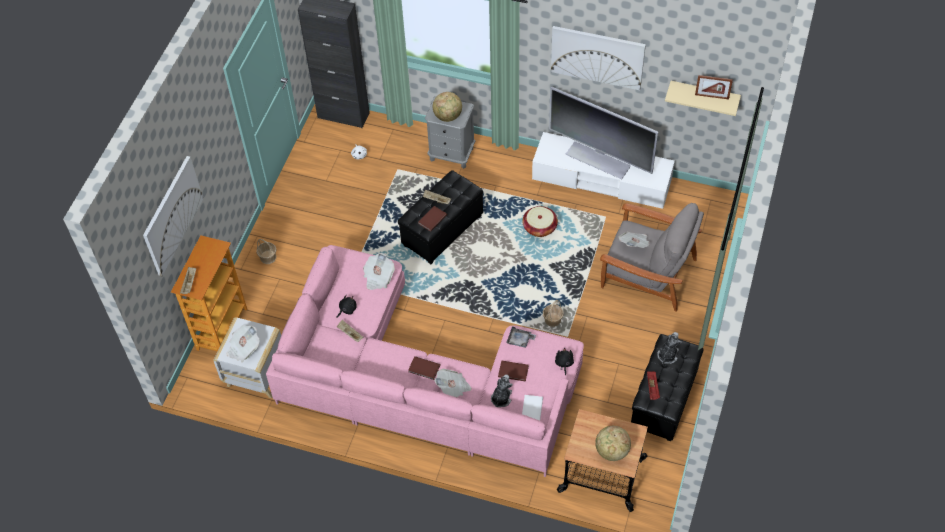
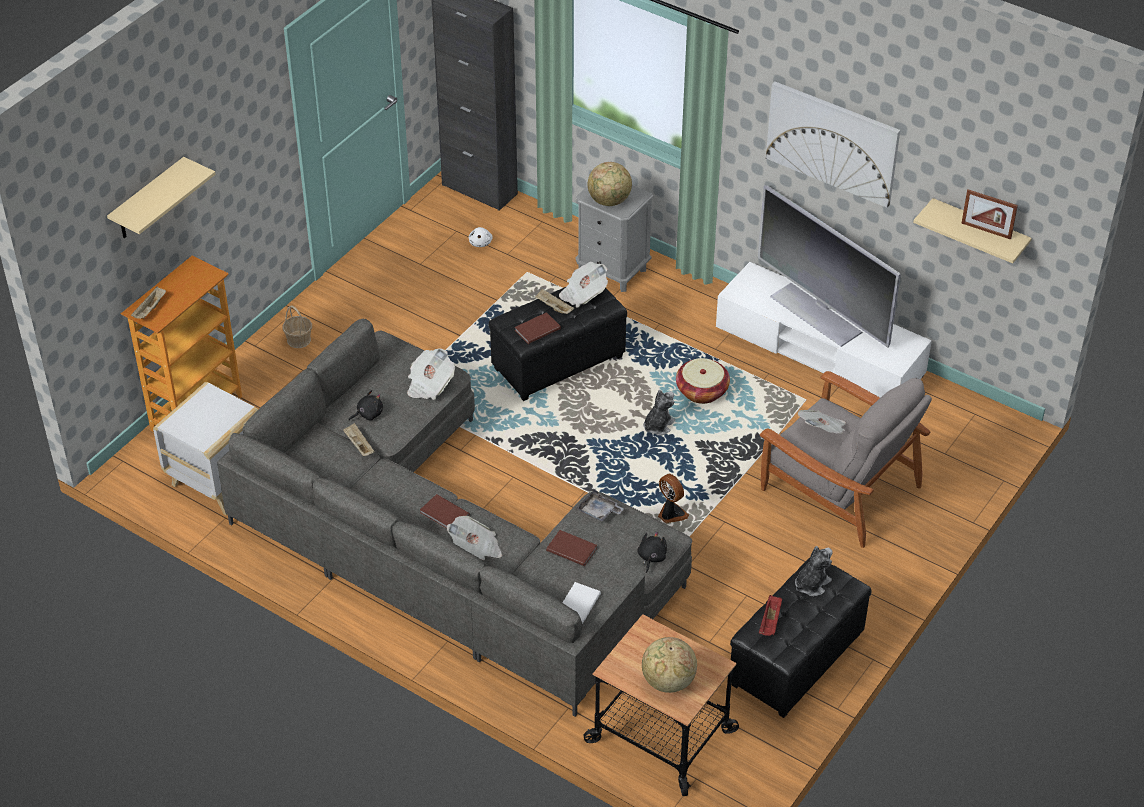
camera: 15 degrees right, 10 degrees down
picture [143,156,203,276] -> beige shelf [107,157,216,238]
newspaper [226,325,259,362] -> newspaper moved to [559,262,608,307]
pink sofa [266,245,584,477] -> grey sofa [217,319,692,717]
plush toy [491,375,513,407] -> plush toy moved to [644,390,675,436]
basket [543,300,564,327] -> fan [658,474,689,524]

